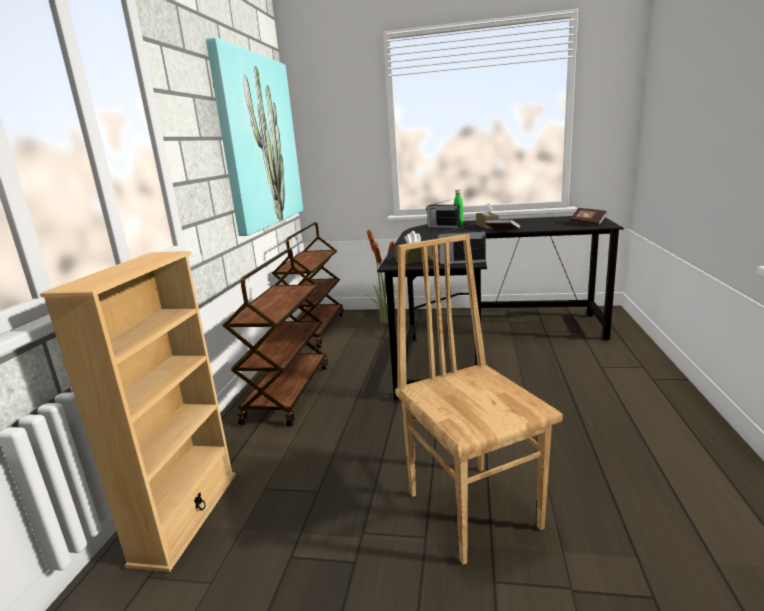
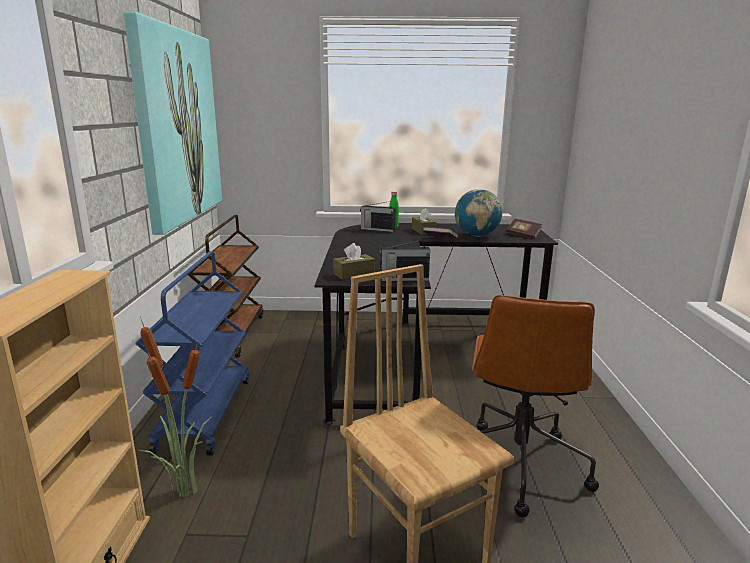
camera: 10 degrees left, 0 degrees up
brown cart [222,249,328,426] -> blue cart [135,251,249,456]
potted plant [366,226,398,324] -> potted plant moved to [138,317,213,498]
none -> globe [455,189,502,237]
none -> brown office chair [472,295,599,517]

